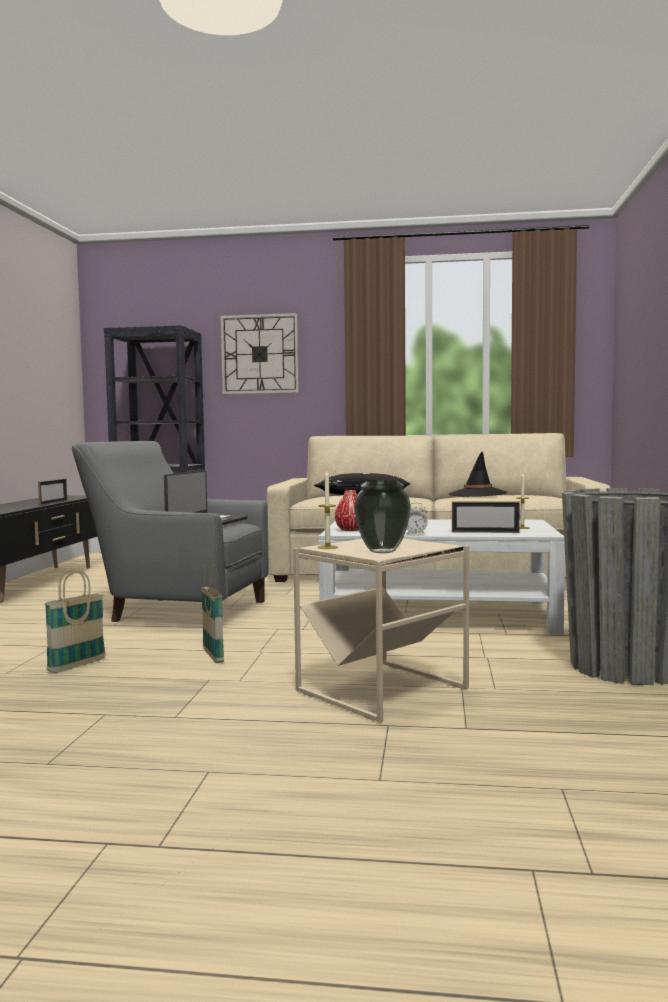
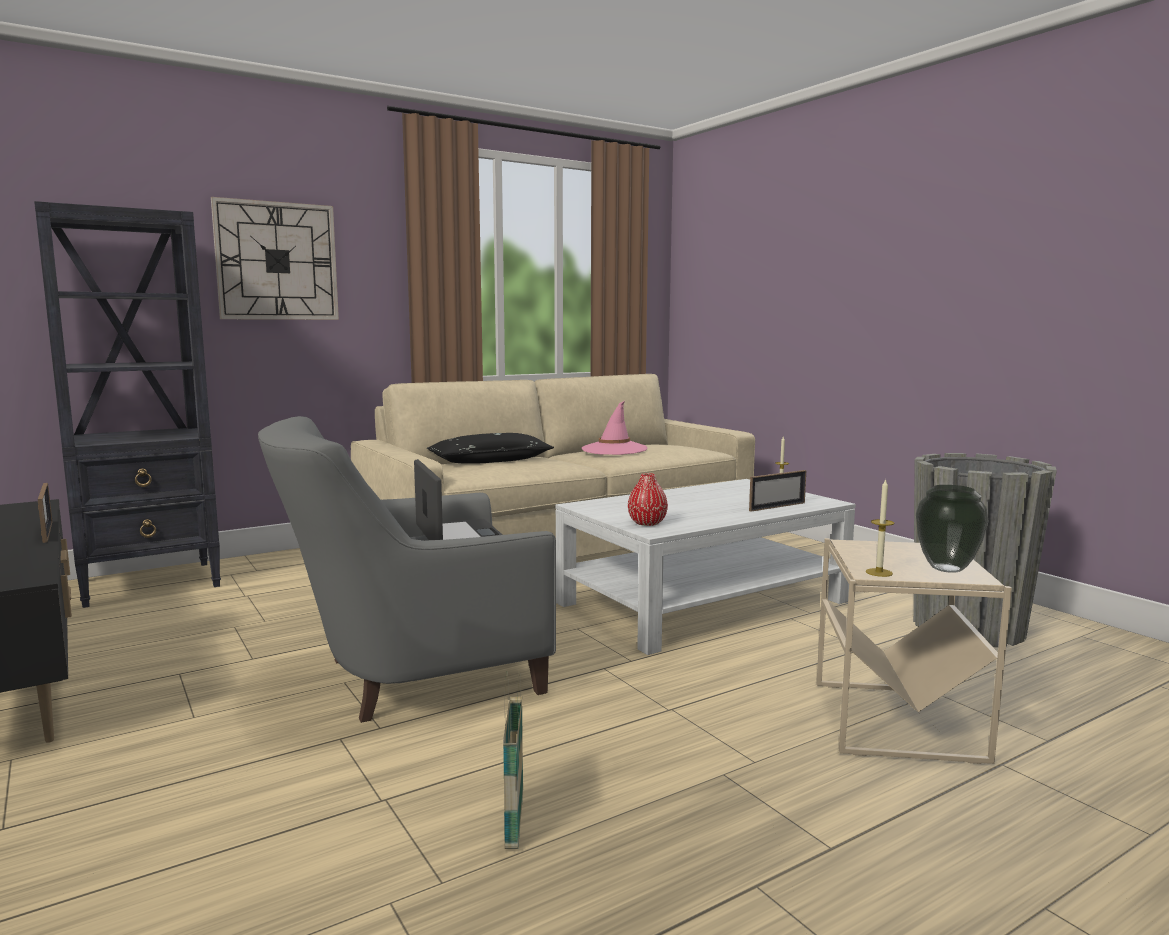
camera: 40 degrees left, 5 degrees up
basket [201,563,224,663] -> none
alarm clock [407,503,428,534] -> none
black hat [449,452,507,497] -> pink hat [582,401,648,455]

